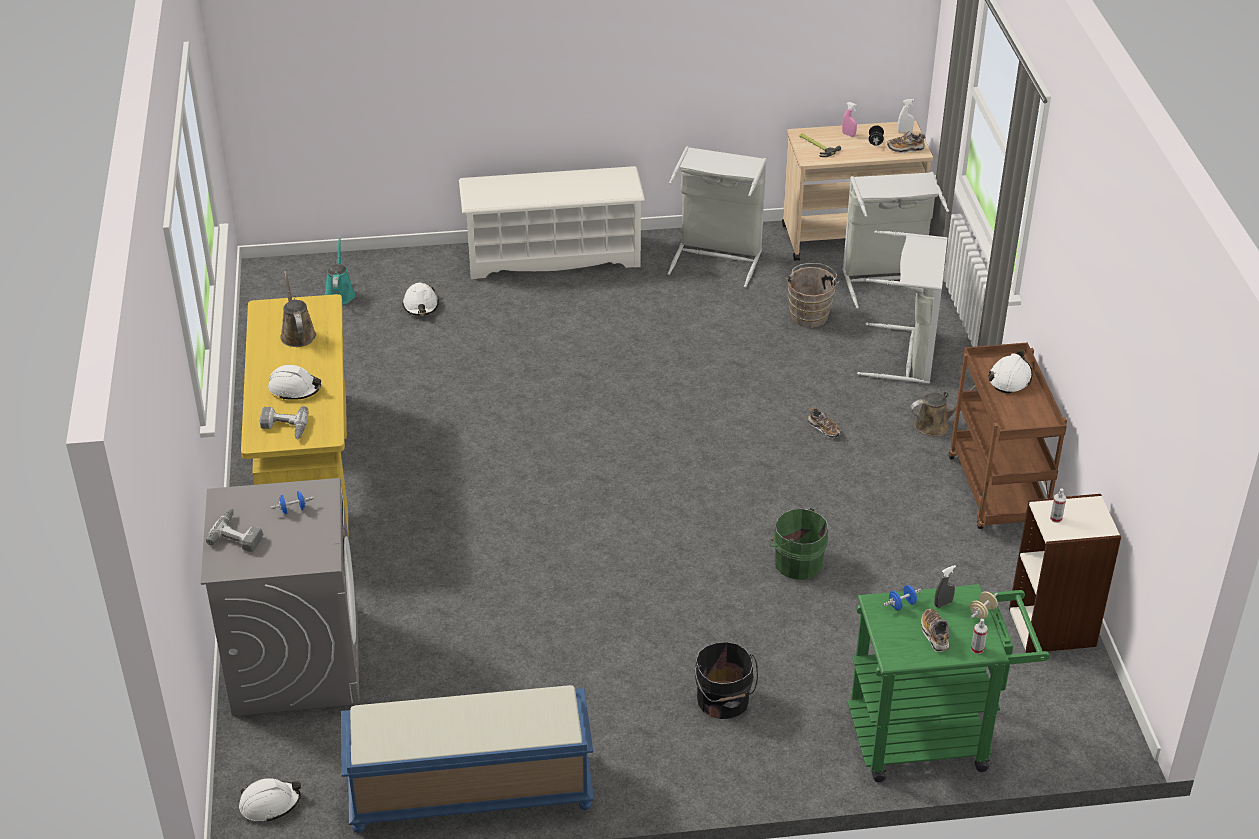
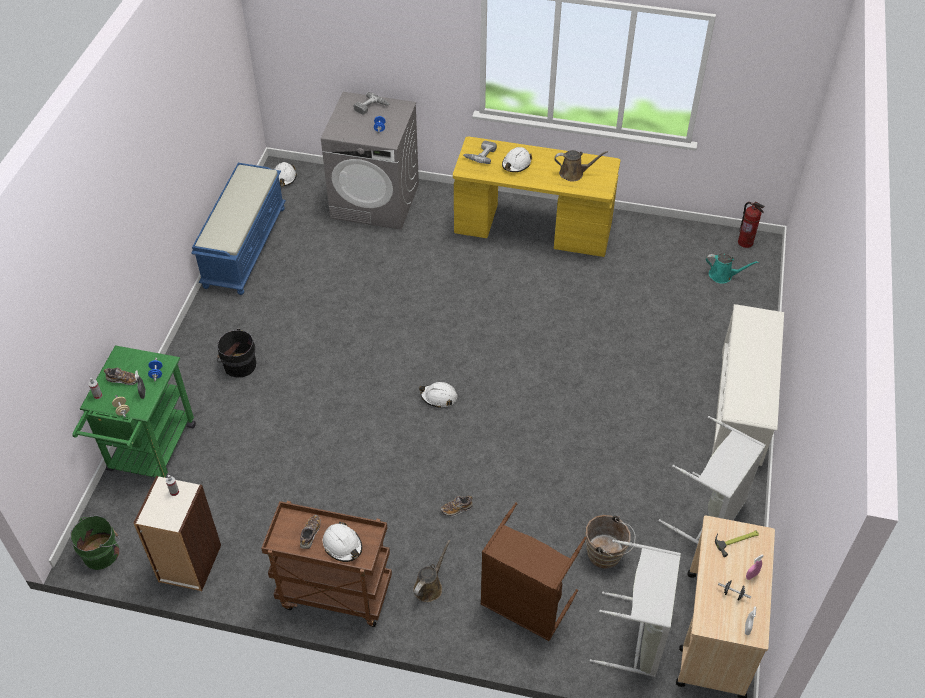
camera: 110 degrees right, 10 degrees up
white hard hat [402,283,439,316] -> white hard hat moved to [419,382,457,408]
green bucket [769,508,828,580] -> green bucket moved to [70,515,120,570]
grey laundry basket [857,230,948,384] -> brown laundry basket [480,502,587,641]
shoe [887,131,926,153] -> shoe moved to [300,515,321,549]
brown watering can [910,385,976,436] -> brown watering can turned 150 degrees counterclockwise [413,540,450,602]
none -> fire extinguisher [738,201,765,248]

